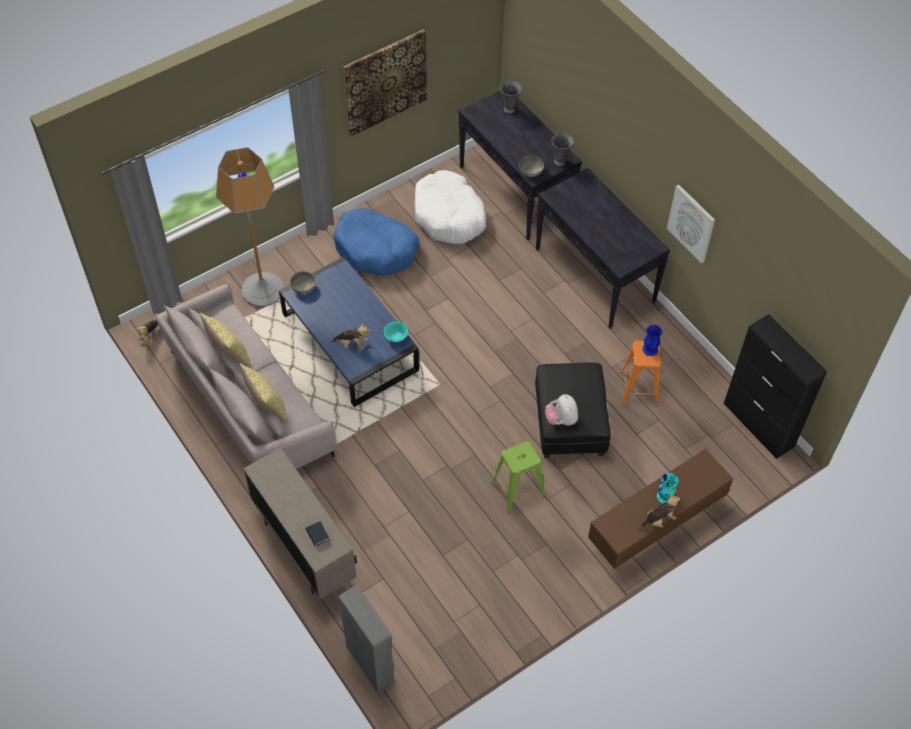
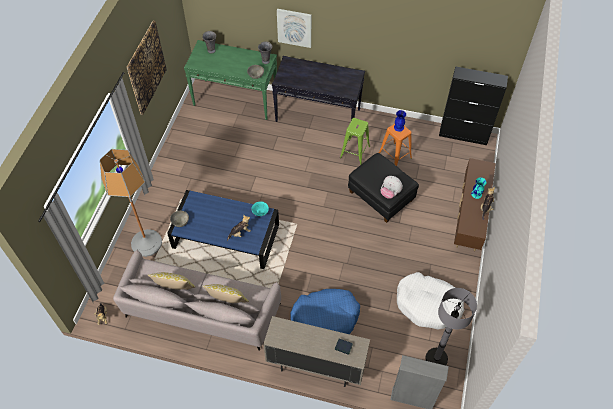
camera: 40 degrees left, 0 degrees up
blue dog bed [333,208,419,276] -> blue dog bed moved to [290,289,360,334]
white dog bed [414,170,486,244] -> white dog bed moved to [397,272,465,329]
black console table [458,90,582,240] -> green console table [184,40,277,120]
green stool [491,441,546,513] -> green stool moved to [340,118,370,165]
picture [667,185,715,263] -> picture moved to [277,9,311,48]
none -> grey floor lamp [426,288,477,365]

